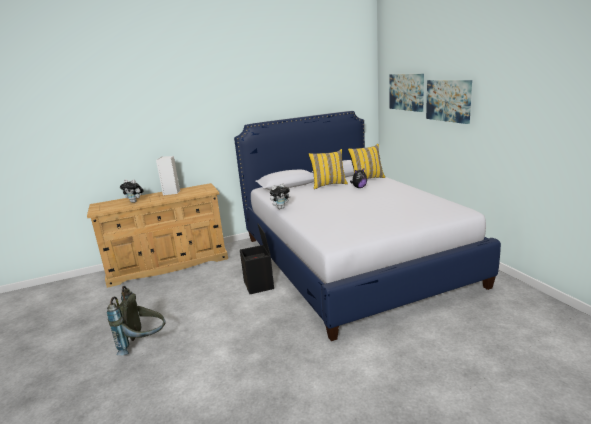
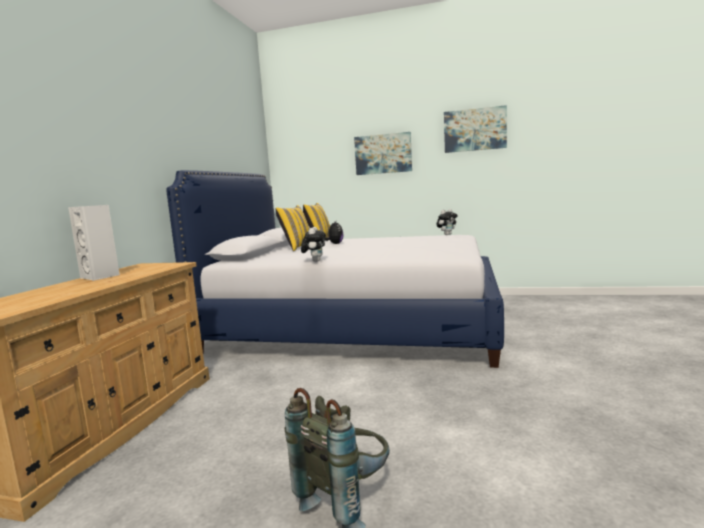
camera: 55 degrees left, 10 degrees down
plush toy [120,179,144,203] -> plush toy moved to [437,209,457,235]
black storage box [240,223,274,294] -> none
picture [389,74,424,112] -> picture moved to [444,105,507,153]

